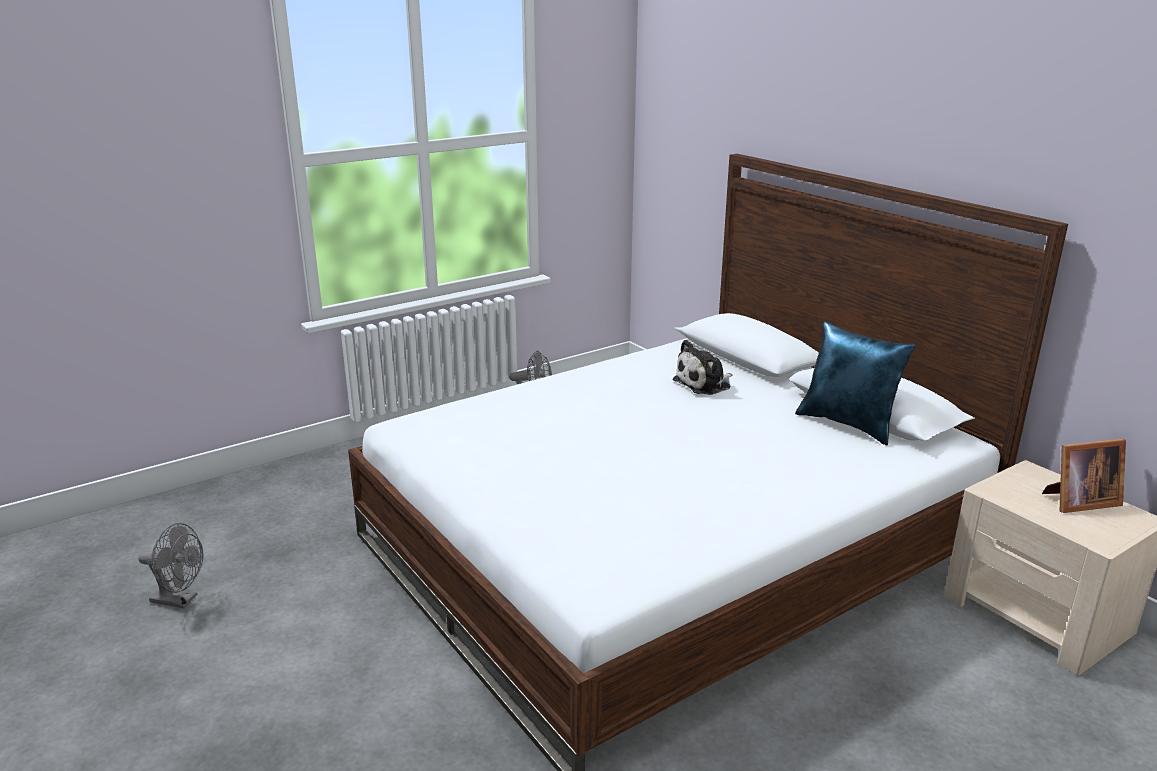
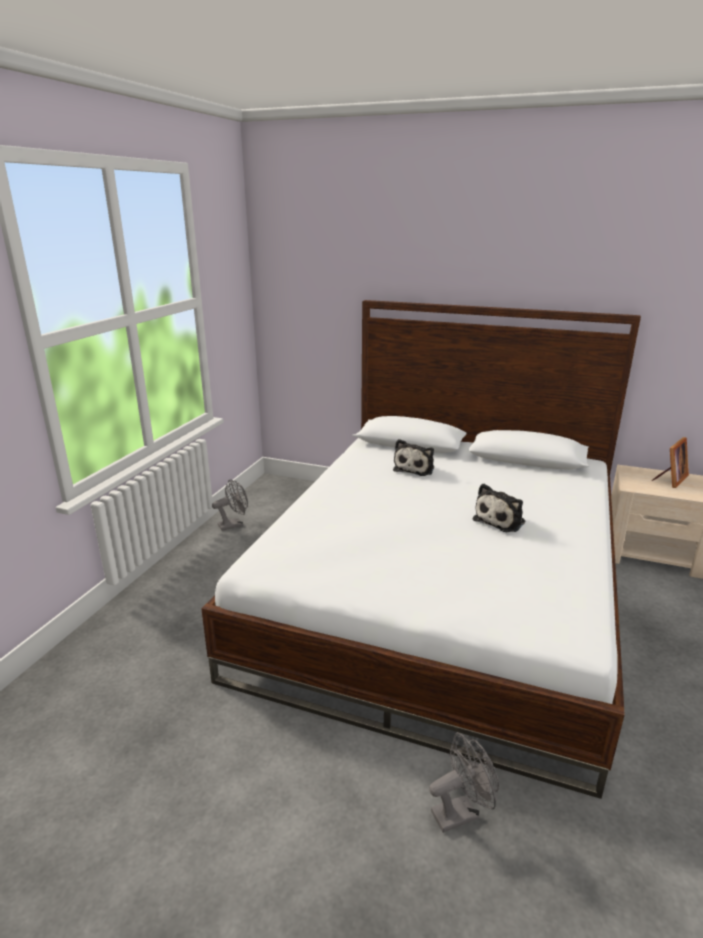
camera: 35 degrees left, 0 degrees up
grey fan [138,523,203,608] -> grey fan moved to [429,732,499,833]
blue pillow [795,321,915,445] -> none
none -> plush toy [473,484,525,532]

